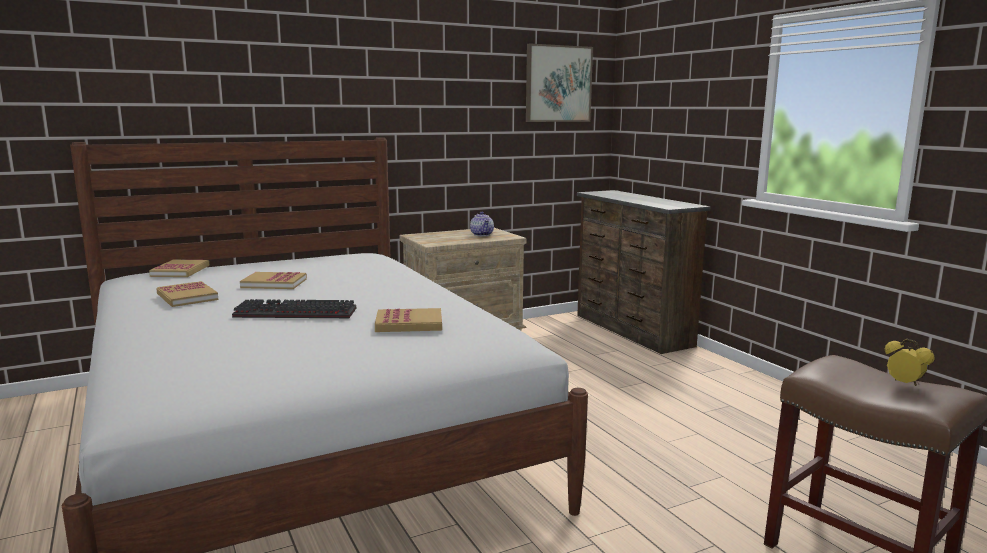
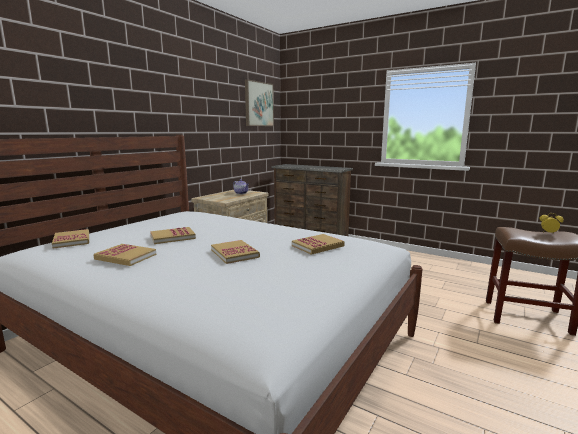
camera: 30 degrees left, 0 degrees up
keyboard [232,299,356,319] -> book [211,240,260,264]

